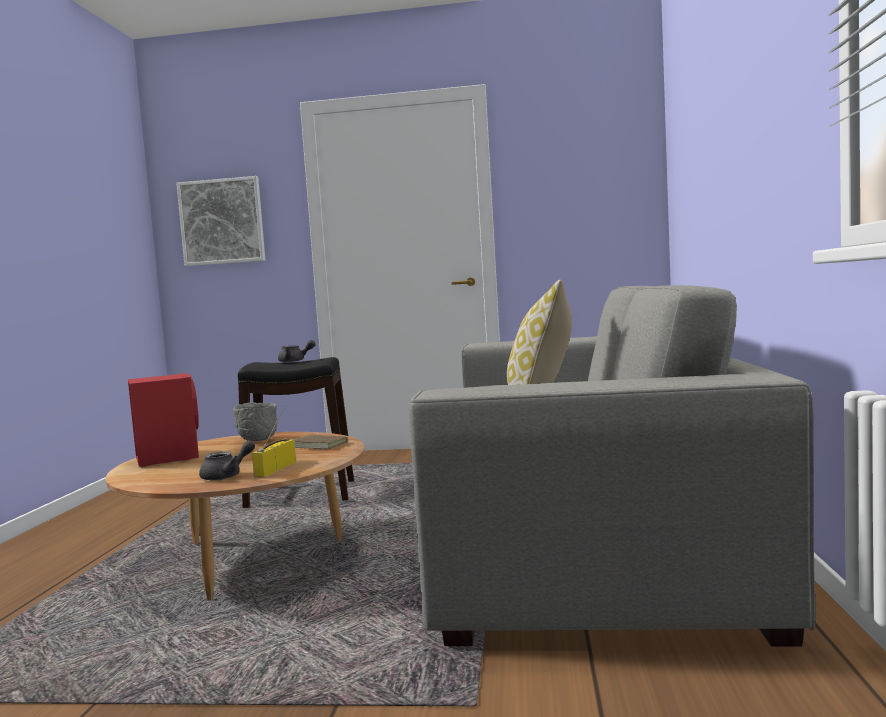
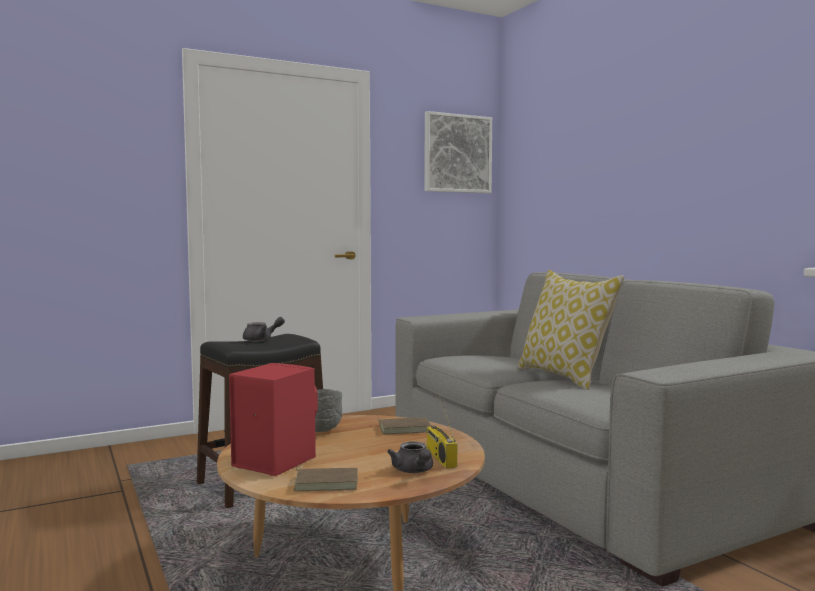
camera: 35 degrees left, 0 degrees up
picture [176,176,265,266] -> picture moved to [425,111,492,193]
grey teapot [199,440,255,481] -> grey teapot turned 150 degrees clockwise [387,442,433,473]
none -> brown book [293,465,358,491]

